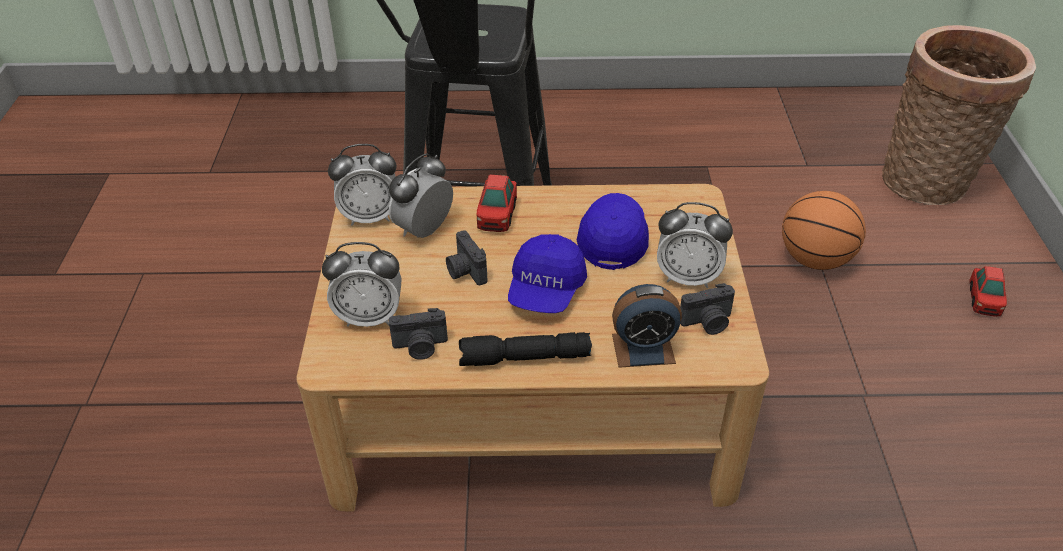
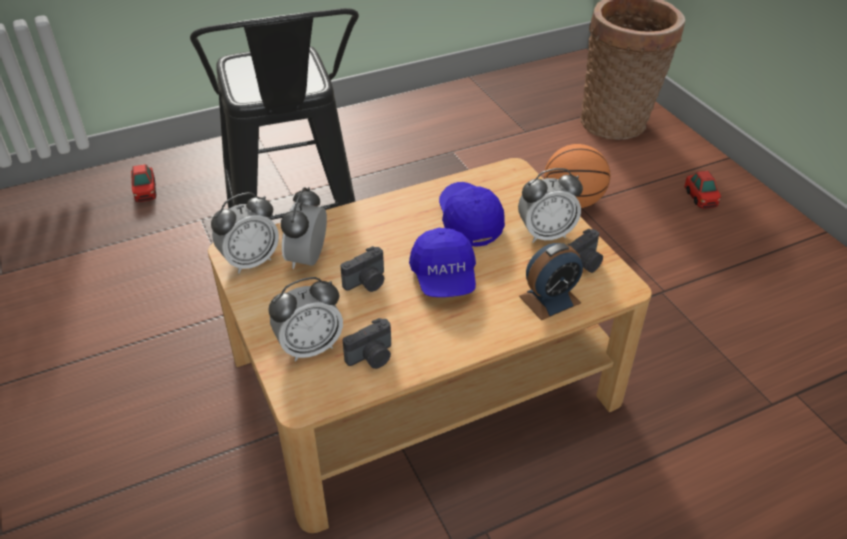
camera: 25 degrees left, 0 degrees up
camera [446,230,487,285] -> camera turned 75 degrees counterclockwise [340,246,384,292]
black flashlight [459,332,592,366] -> none
toy car [477,174,517,232] -> toy car moved to [131,164,156,202]

